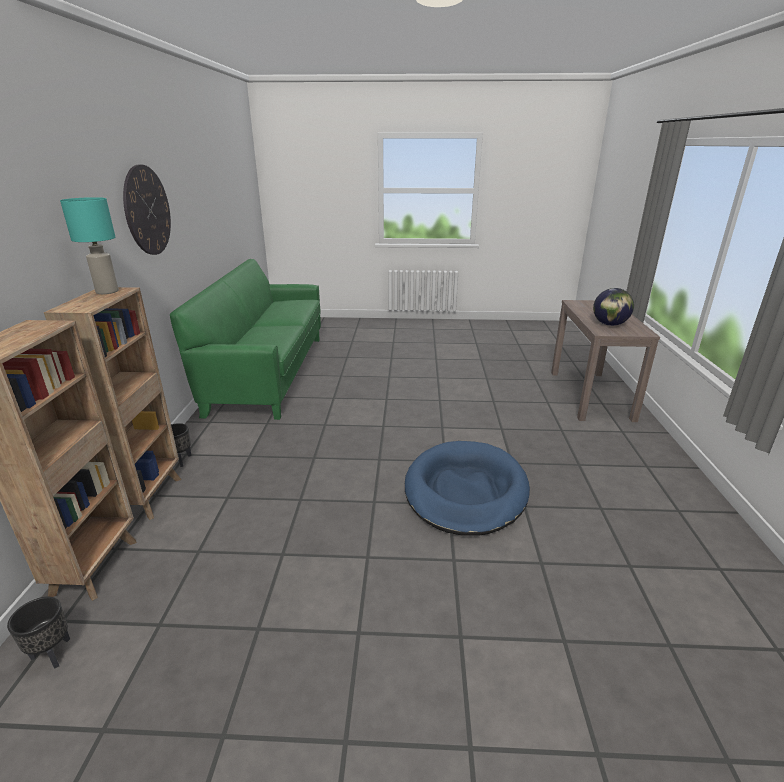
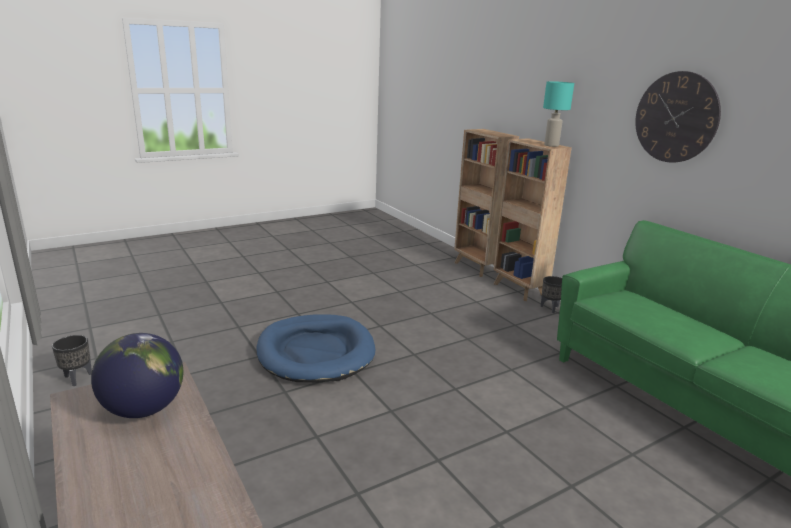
camera: 145 degrees right, 5 degrees down
black planter [7,597,70,669] -> black planter moved to [52,335,92,386]

